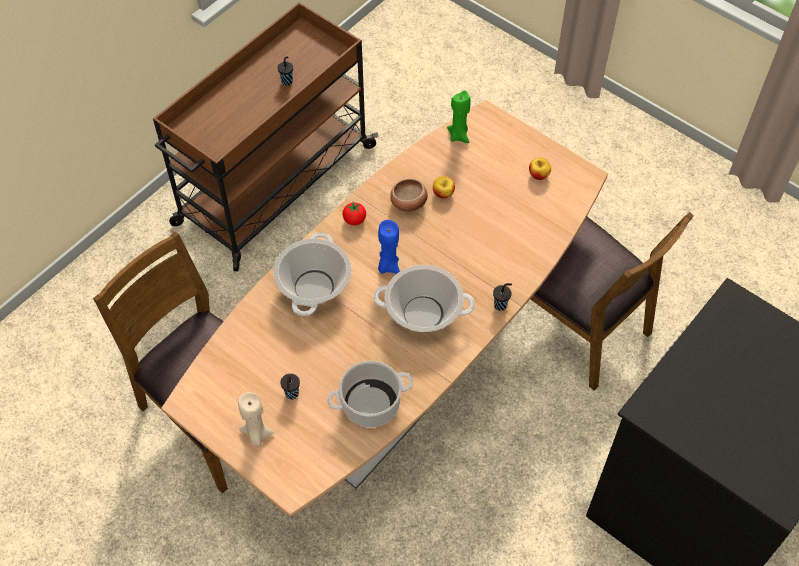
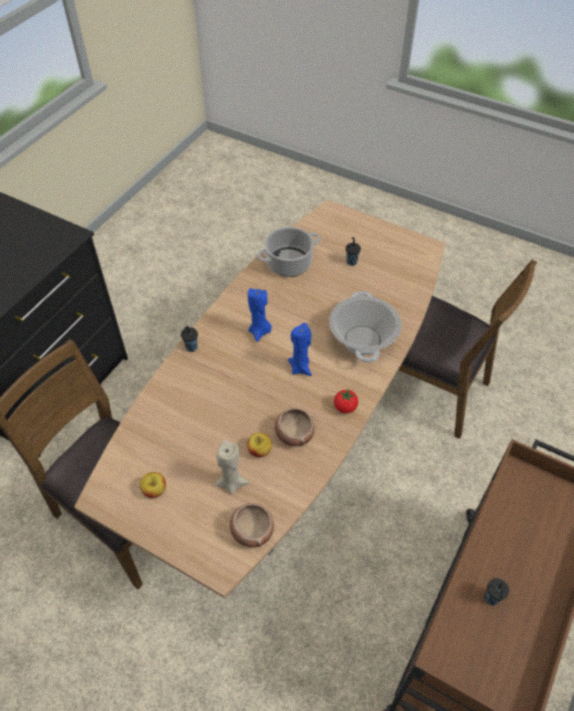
camera: 170 degrees right, 5 degrees down
beige candle [238,392,274,446] -> beige candle moved to [214,440,249,495]
cooking pot [373,265,475,332] -> blue candle [248,288,272,342]
green candle [447,90,471,143] -> bowl [230,503,274,547]

